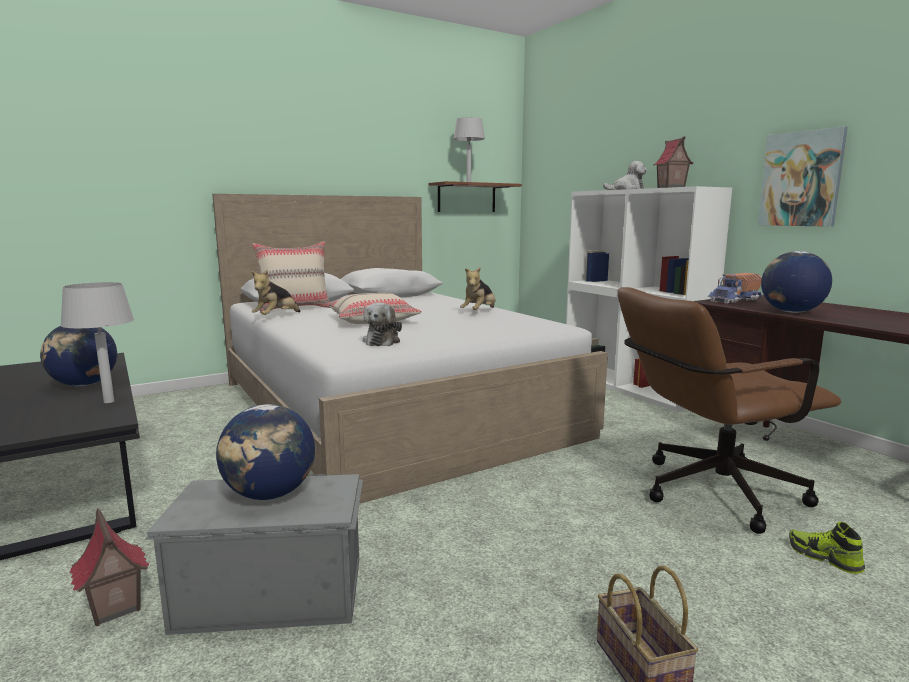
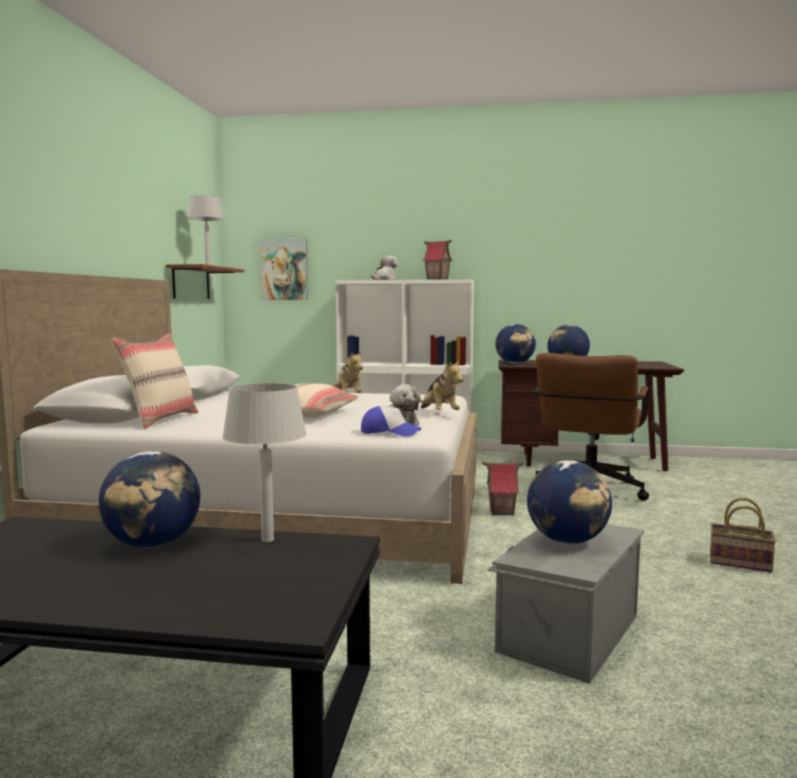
camera: 50 degrees left, 5 degrees down
toy house [69,508,149,626] -> toy house moved to [482,462,524,516]
plush toy [251,270,300,315] -> plush toy moved to [420,360,463,410]
toy truck [708,273,762,303] -> globe [495,324,536,364]
picture [757,126,848,227] -> picture moved to [259,238,308,300]
shoe [789,522,865,574] -> none
none -> cap [361,406,421,437]

